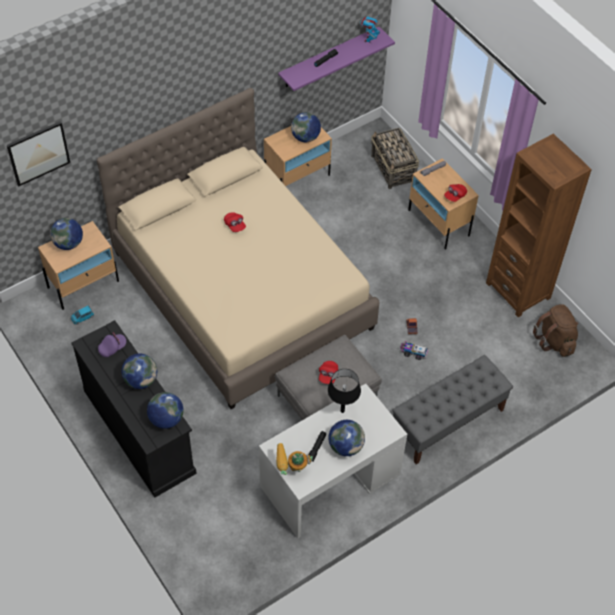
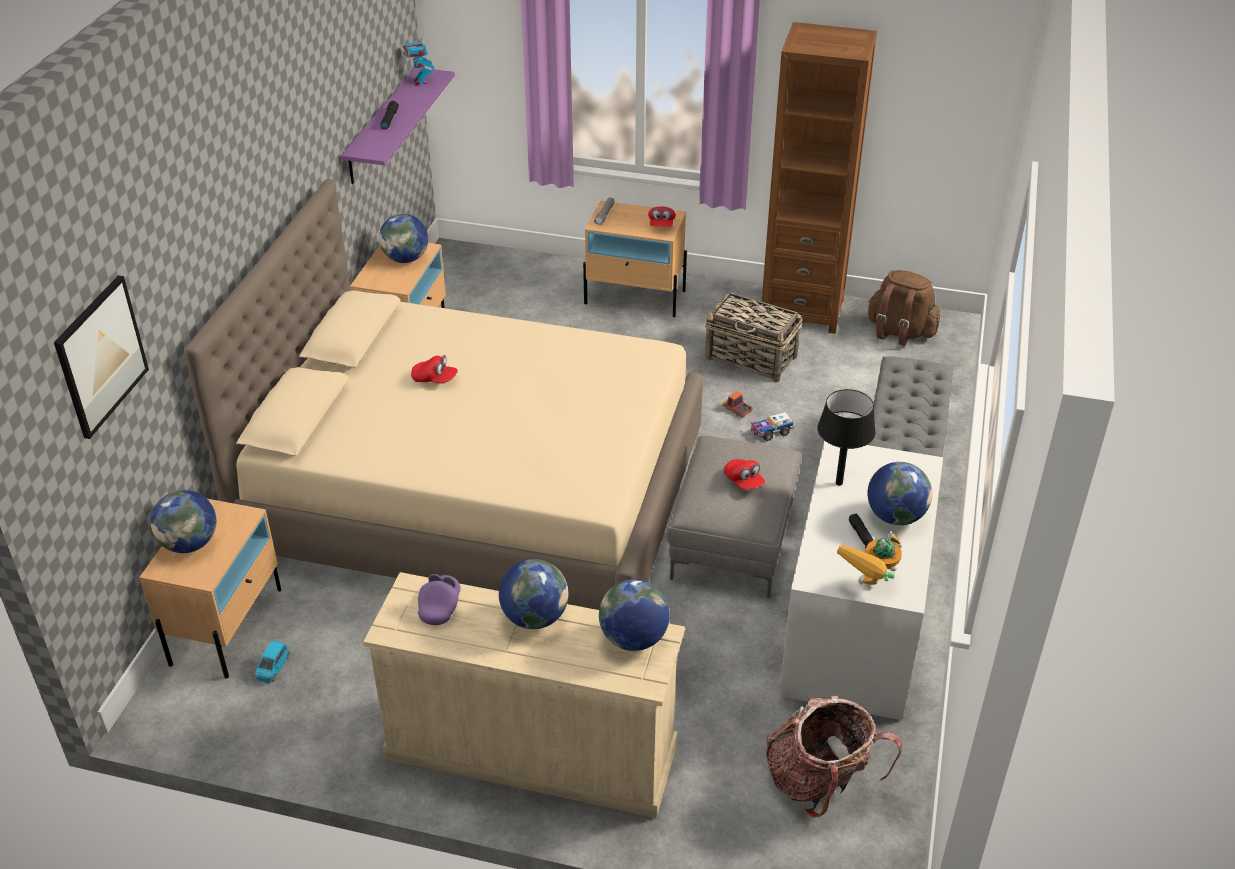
camera: 40 degrees left, 15 degrees down
black dresser [71,320,197,498] -> beige dresser [363,572,685,818]
basket [371,128,419,189] -> basket moved to [705,292,803,382]
none -> backpack [766,696,902,818]

